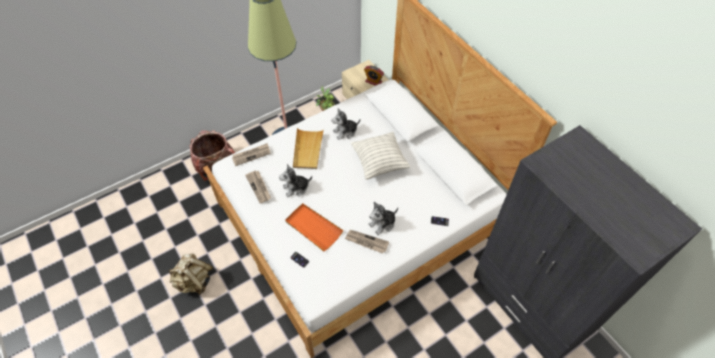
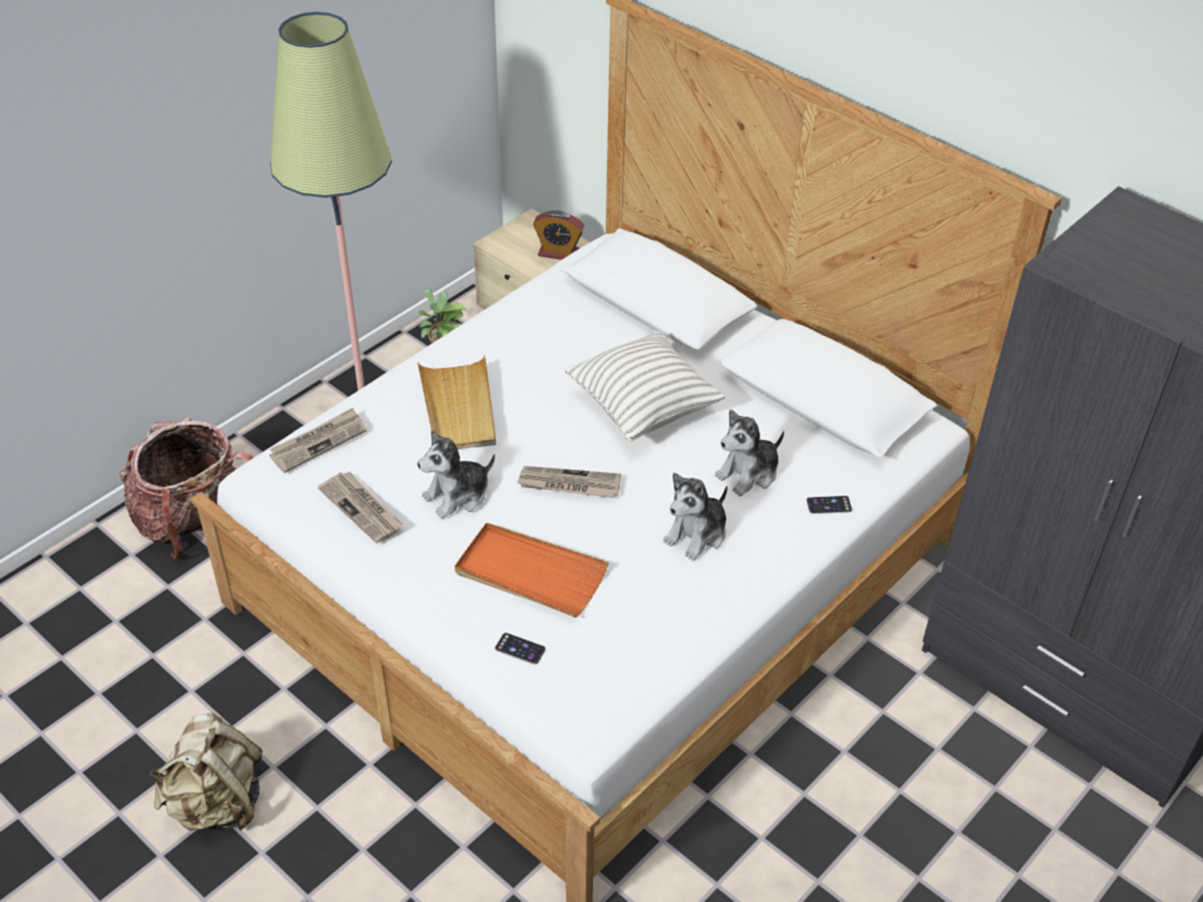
camera: 15 degrees left, 10 degrees down
plush toy [331,108,360,140] -> plush toy moved to [715,409,784,496]
newspaper [345,230,389,253] -> newspaper moved to [517,466,621,498]

